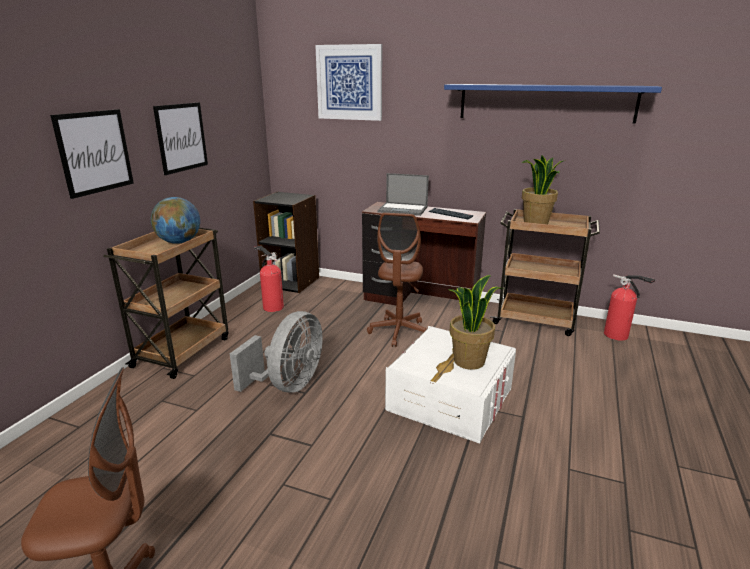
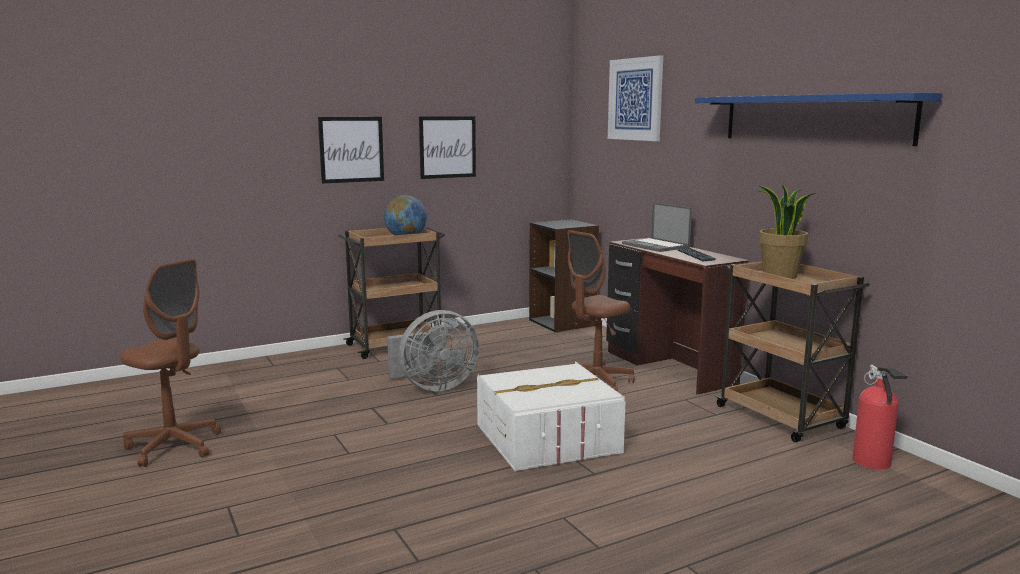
camera: 40 degrees right, 10 degrees down
fire extinguisher [254,245,284,312] -> none
potted plant [448,275,504,370] -> none

